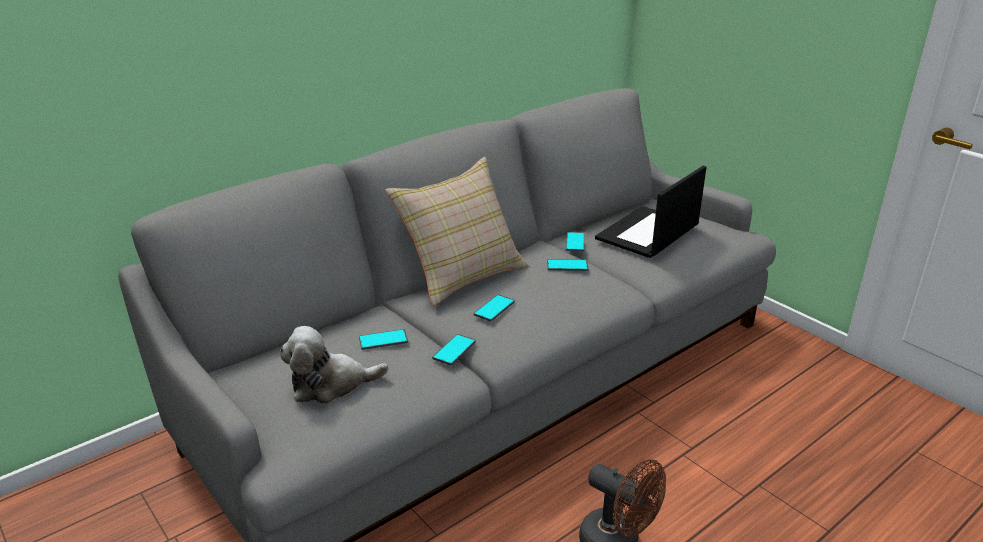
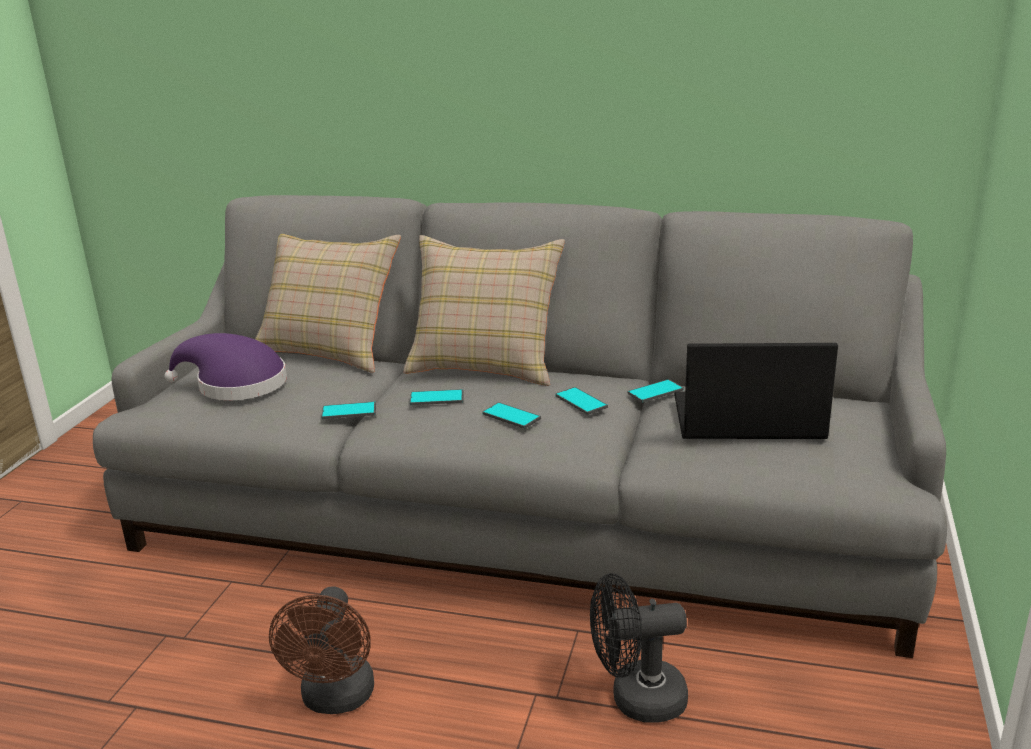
camera: 55 degrees right, 5 degrees down
plush toy [280,326,389,404] -> purple hat [164,333,287,400]
phone [359,329,408,350] -> phone moved to [482,402,541,429]
none -> beige pillow [255,234,401,373]
none -> black fan [590,573,688,723]

